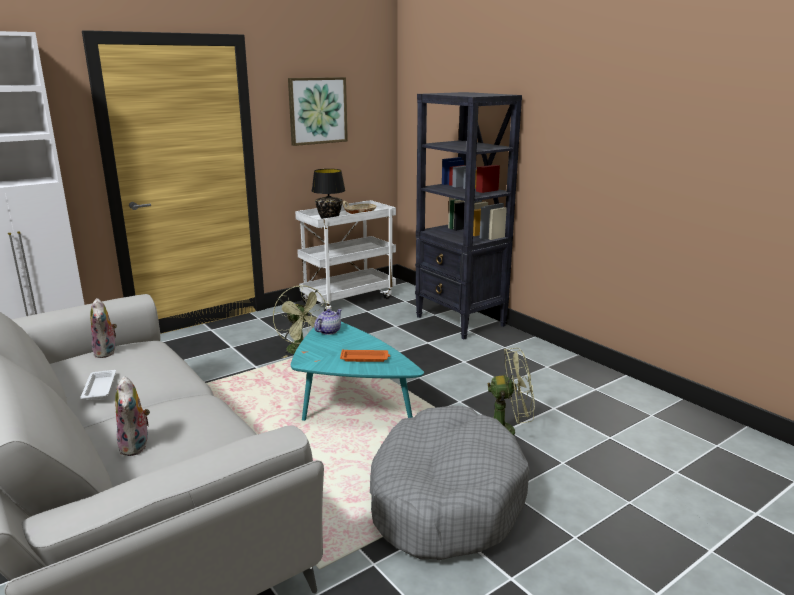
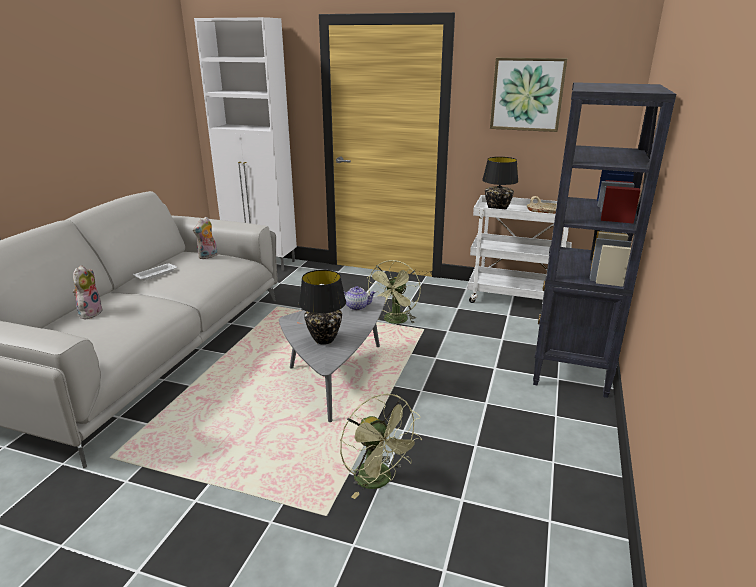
camera: 55 degrees right, 5 degrees up
plush toy [115,376,150,456] -> plush toy turned 150 degrees clockwise [73,265,103,319]
turquoise coffee table [291,322,424,421] -> grey coffee table [279,296,386,422]
orange tray [340,349,390,362] -> black table lamp [299,270,346,345]
grey dog bed [370,406,530,560] -> none

